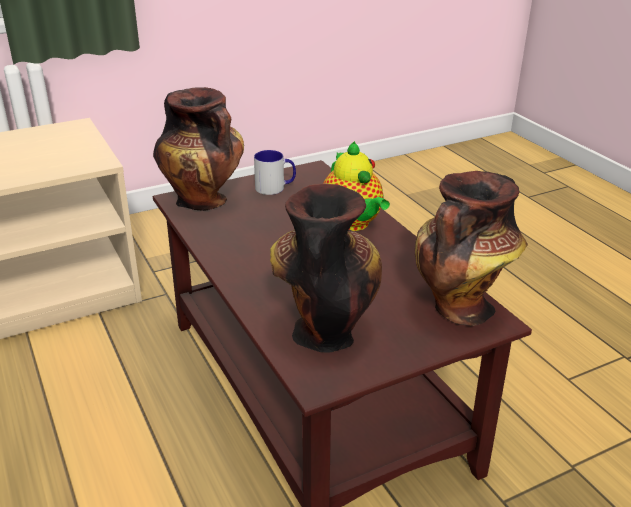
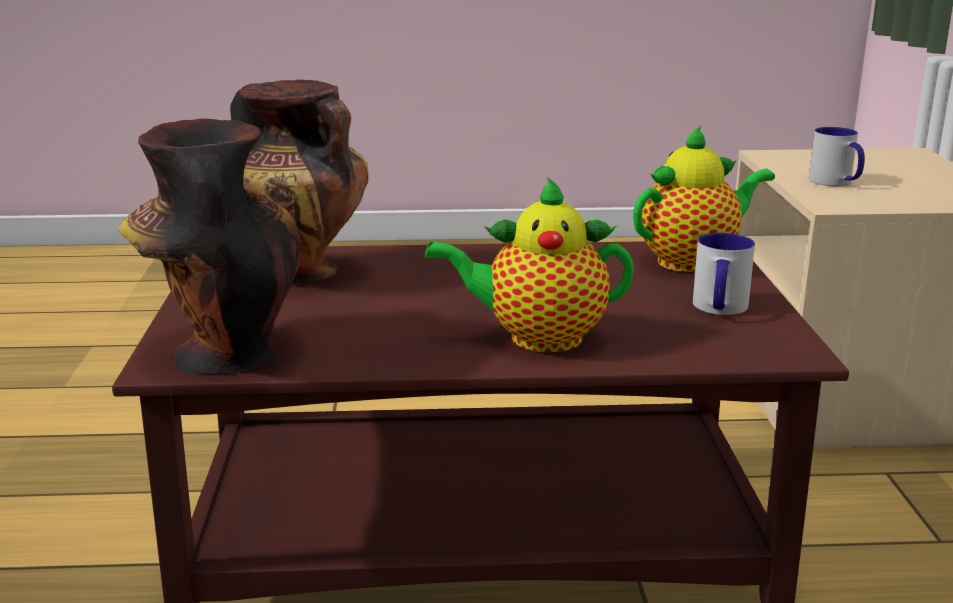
camera: 115 degrees right, 10 degrees down
vase [153,87,244,211] -> teapot [633,125,775,272]
none -> mug [809,127,865,186]

